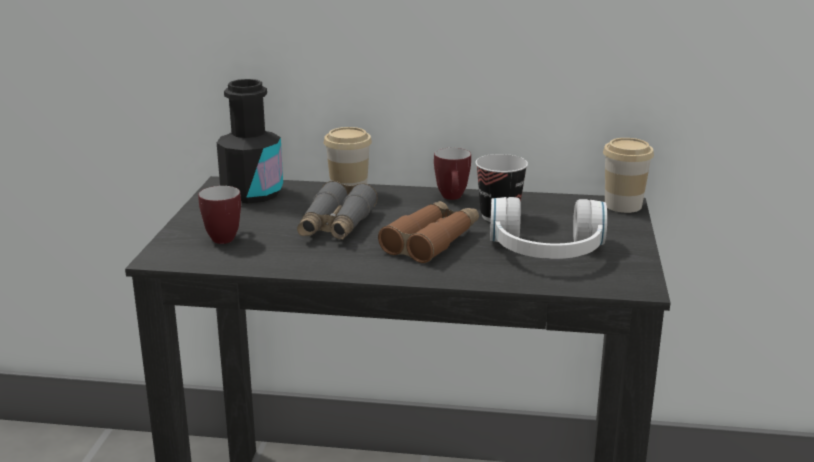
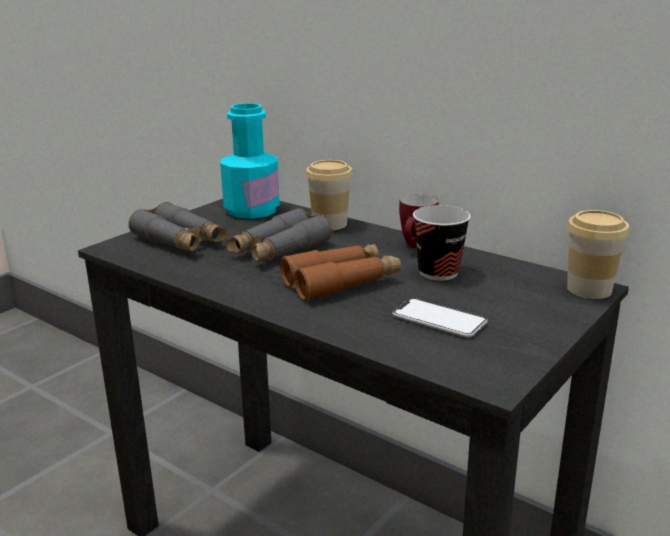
camera: 30 degrees right, 0 degrees up
mug [198,186,241,244] -> grey binoculars [128,202,227,251]
black bottle [217,79,283,203] -> turquoise bottle [220,103,280,219]
white headphones [490,197,607,259] -> phone [392,298,488,337]

